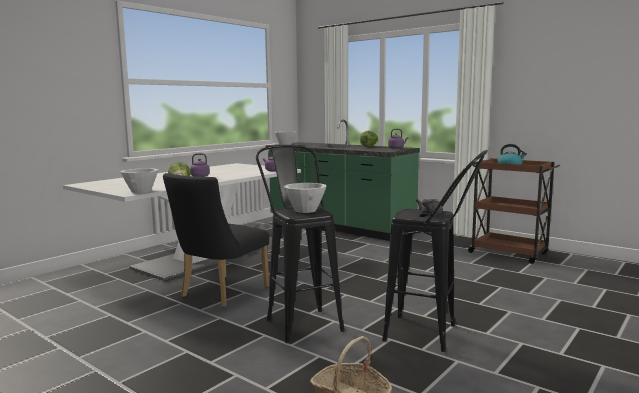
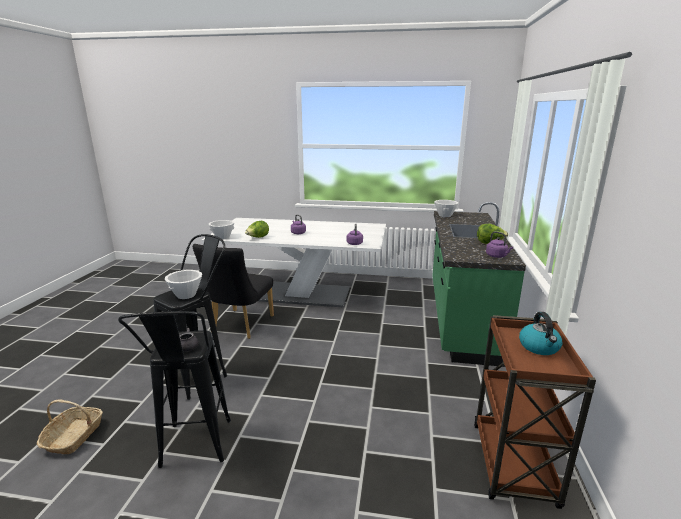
camera: 60 degrees right, 10 degrees up
black chair [163,173,269,307] -> black chair turned 75 degrees counterclockwise [192,244,274,339]

